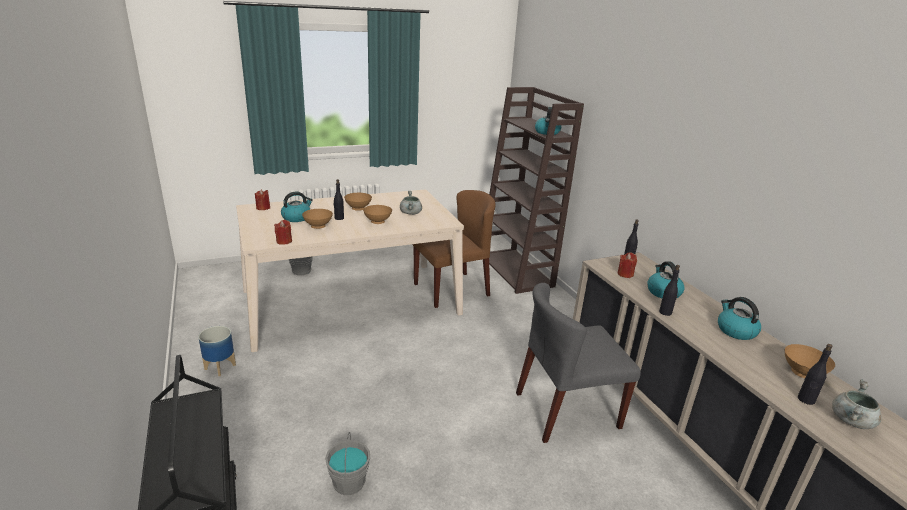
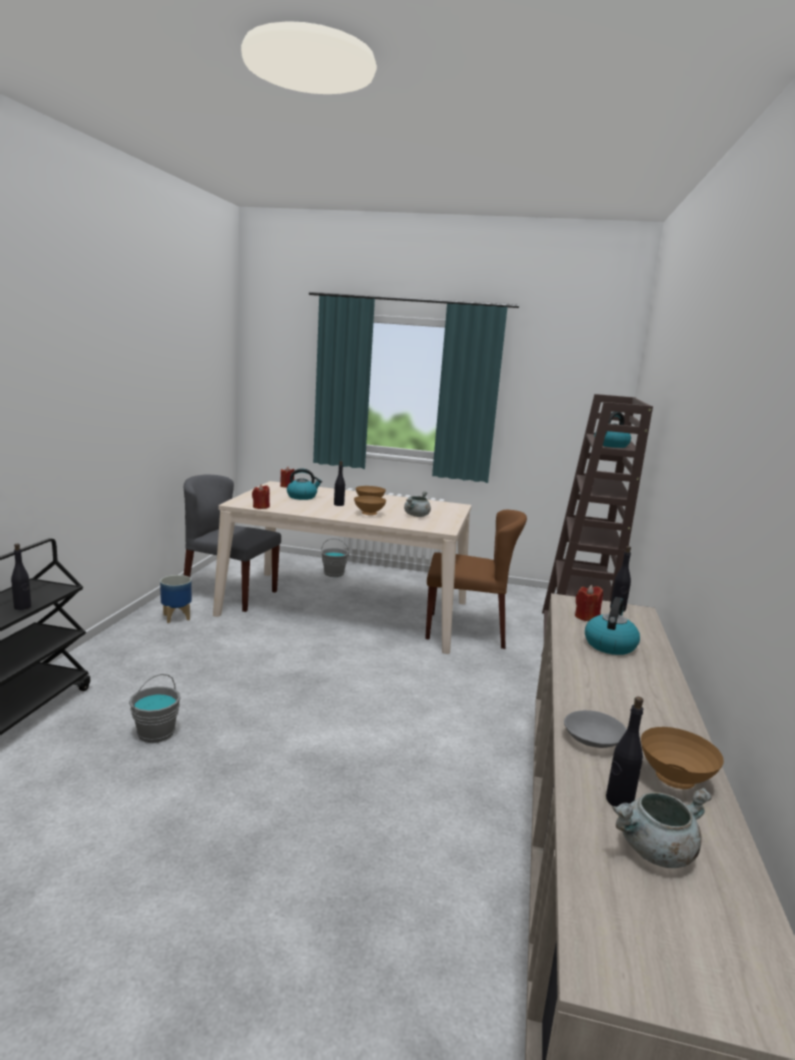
camera: 35 degrees right, 10 degrees down
brown bowl [302,209,333,229] -> none
grey chair [516,283,641,443] -> grey chair moved to [184,475,281,612]
black bottle [659,265,680,316] -> black bottle moved to [11,544,31,610]
kettle [718,297,761,340] -> none
none -> grey bowl [564,710,627,748]

